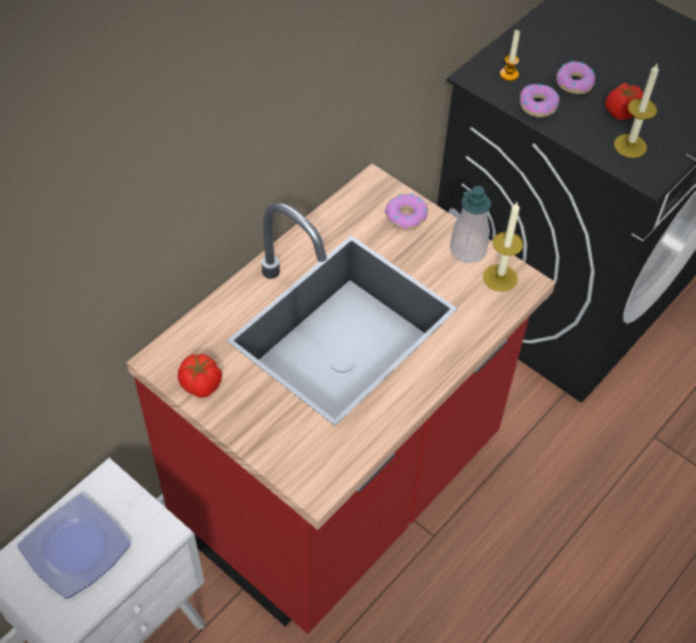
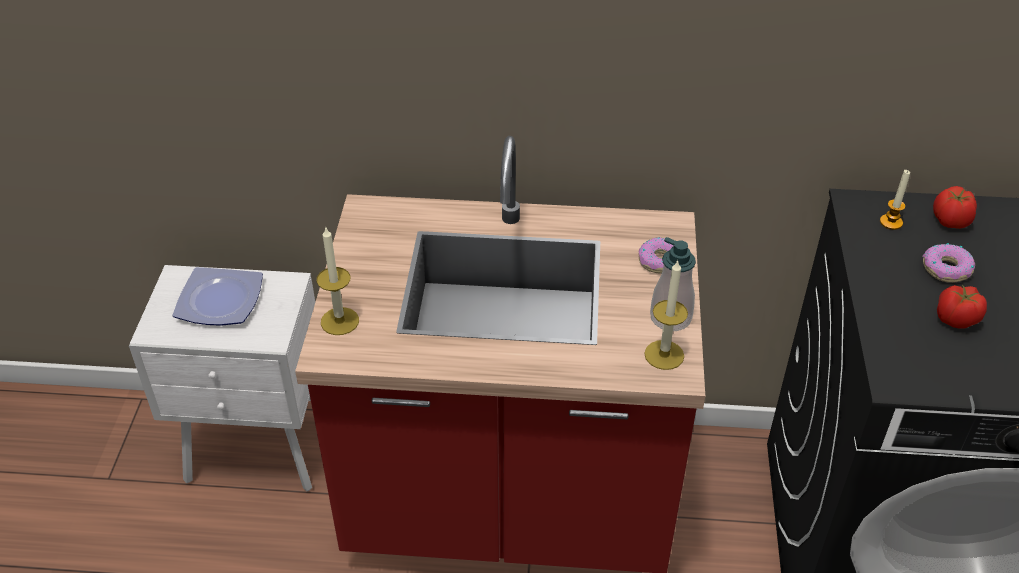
camera: 55 degrees right, 10 degrees down
tomato [178,354,222,398] -> tomato moved to [933,186,977,229]
donut [520,84,560,117] -> none
candle [614,62,659,158] -> candle moved to [317,226,359,335]

